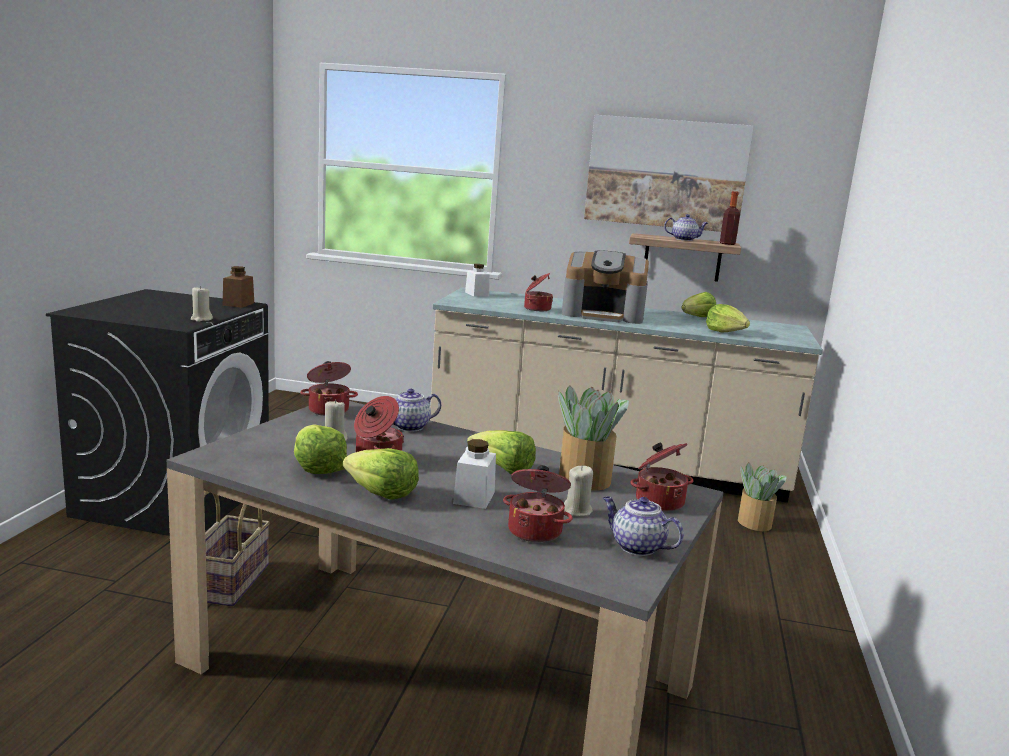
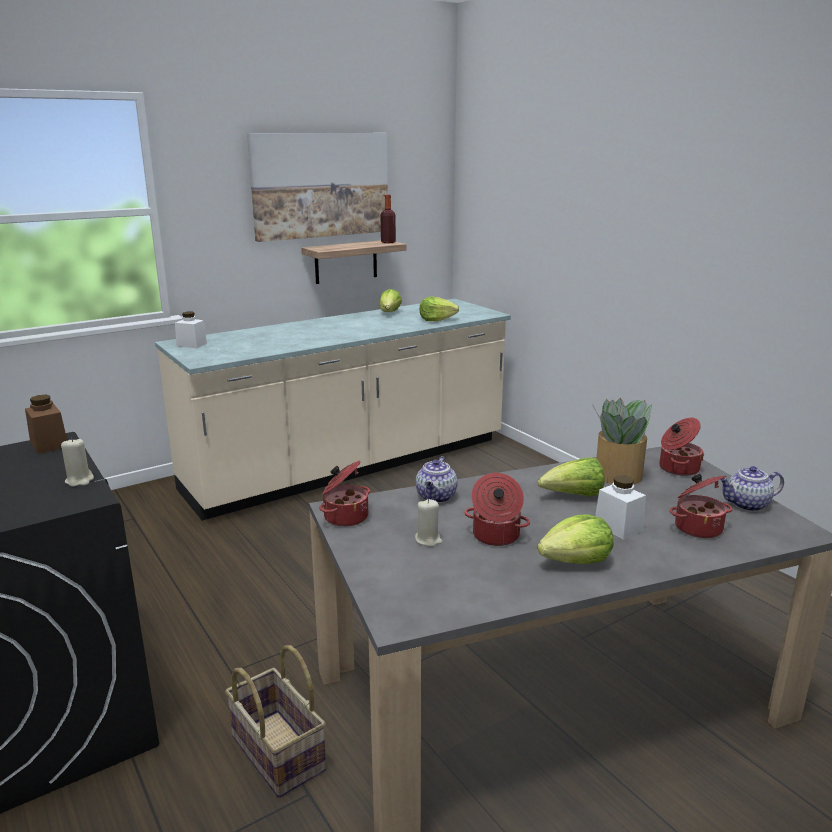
camera: 45 degrees left, 5 degrees up
lettuce [294,424,347,474] -> none
cooking pot [524,273,553,311] -> none
coffee machine [562,250,649,324] -> none
beige candle [564,465,593,517] -> none
teapot [664,214,708,241] -> none
potted plant [738,463,787,531] -> none

